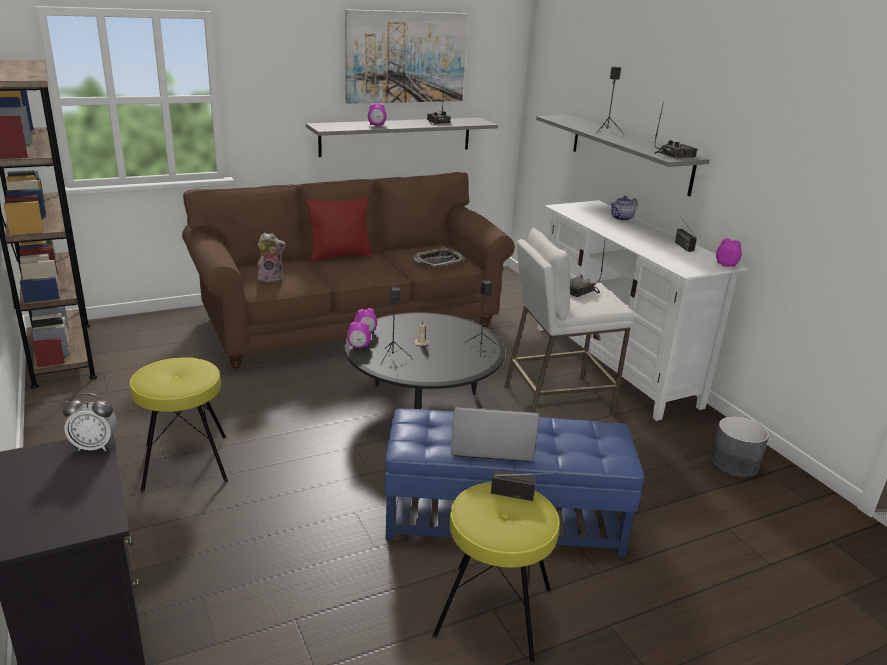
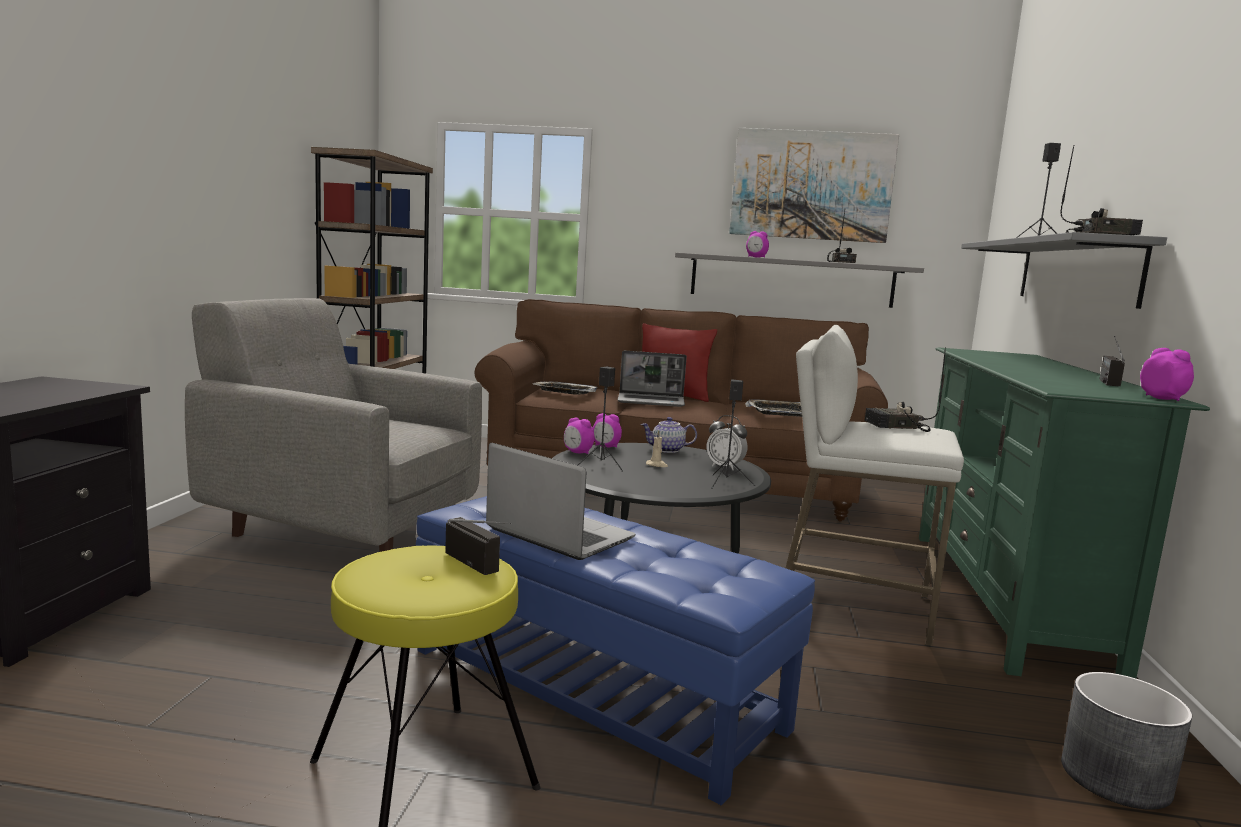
camera: 35 degrees right, 15 degrees down
alarm clock [63,393,117,451] -> alarm clock moved to [707,415,747,470]
yellow stool [130,357,228,492] -> grey armchair [185,298,482,552]
plush toy [257,233,286,282] -> tray [533,382,598,395]
white tv stand [537,200,748,421] -> green tv stand [919,347,1210,678]
teapot [611,196,638,221] -> teapot moved to [641,417,697,453]
none -> laptop [617,350,687,407]

